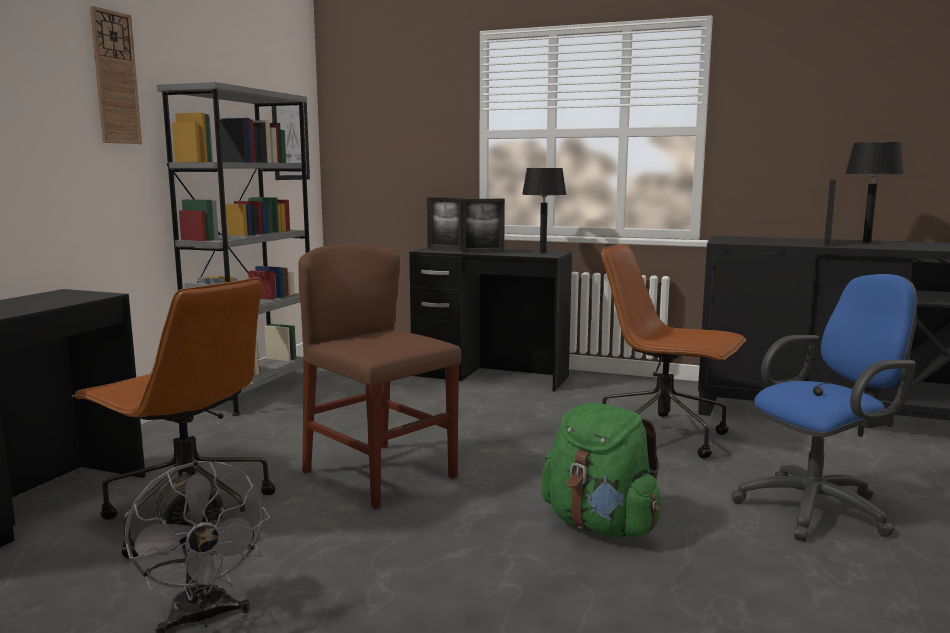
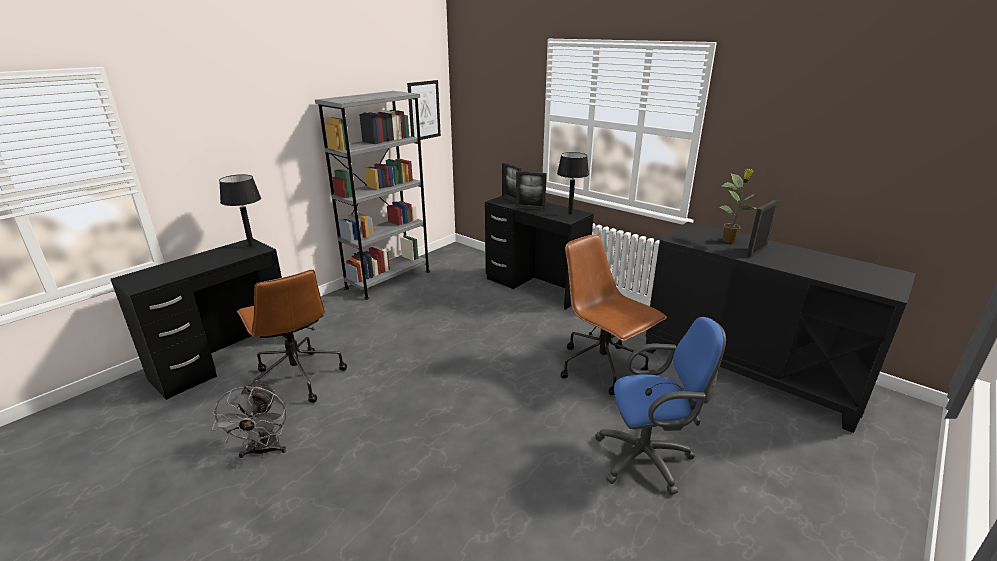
camera: 20 degrees right, 15 degrees up
wall clock [90,6,142,144] -> none
brown chair [298,244,461,509] -> none
green backpack [541,403,661,537] -> none
black table lamp [845,142,904,243] -> black table lamp moved to [219,174,261,247]
none -> potted plant [719,168,757,243]

